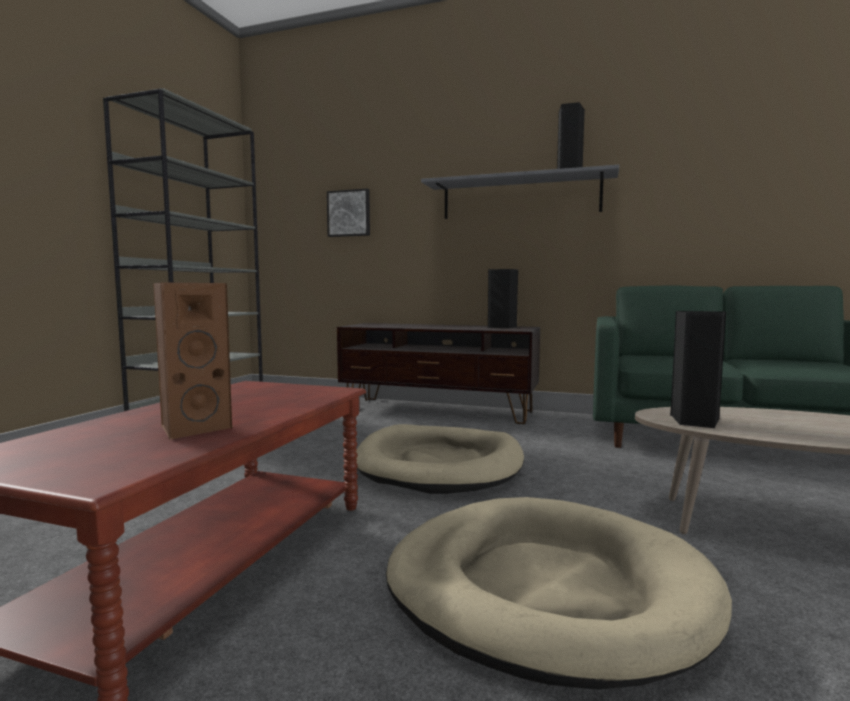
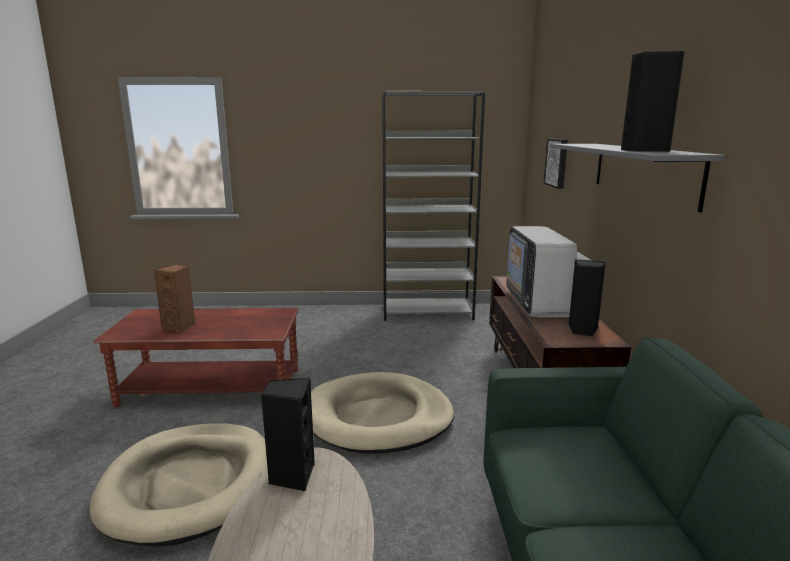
camera: 70 degrees right, 10 degrees up
none -> television [506,226,591,318]

